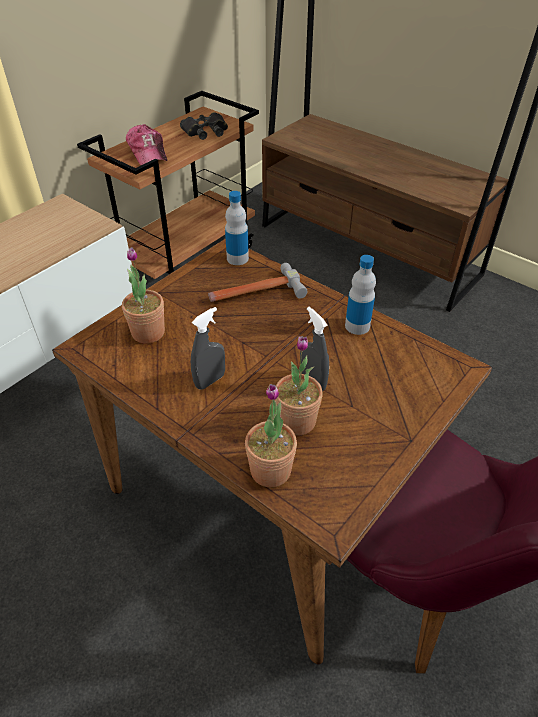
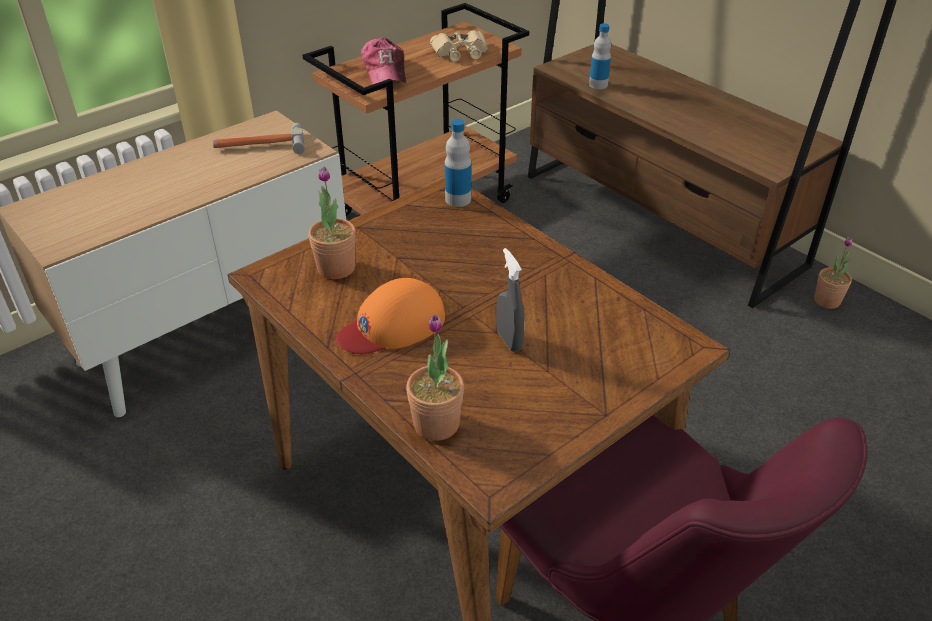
camera: 10 degrees right, 5 degrees down
black binoculars [180,112,228,140] -> beige binoculars [430,30,488,62]
grey spray bottle [191,307,225,389] -> orange cap [336,278,445,354]
hammer [208,263,307,302] -> hammer moved to [213,123,305,154]
potted plant [275,336,323,436] -> potted plant moved to [814,237,853,309]
bottle [345,255,376,335] -> bottle moved to [589,23,611,89]

